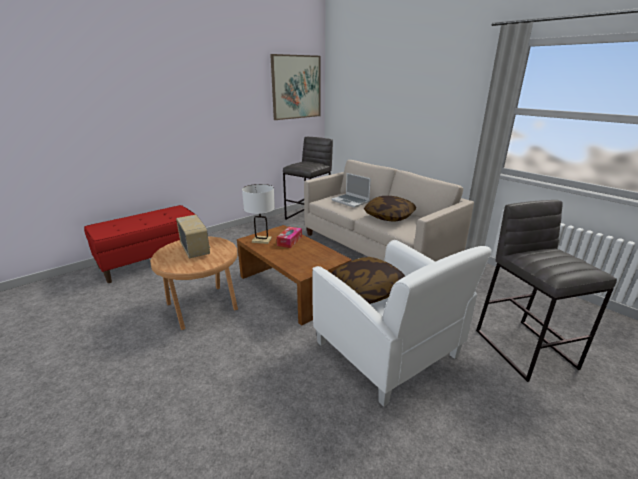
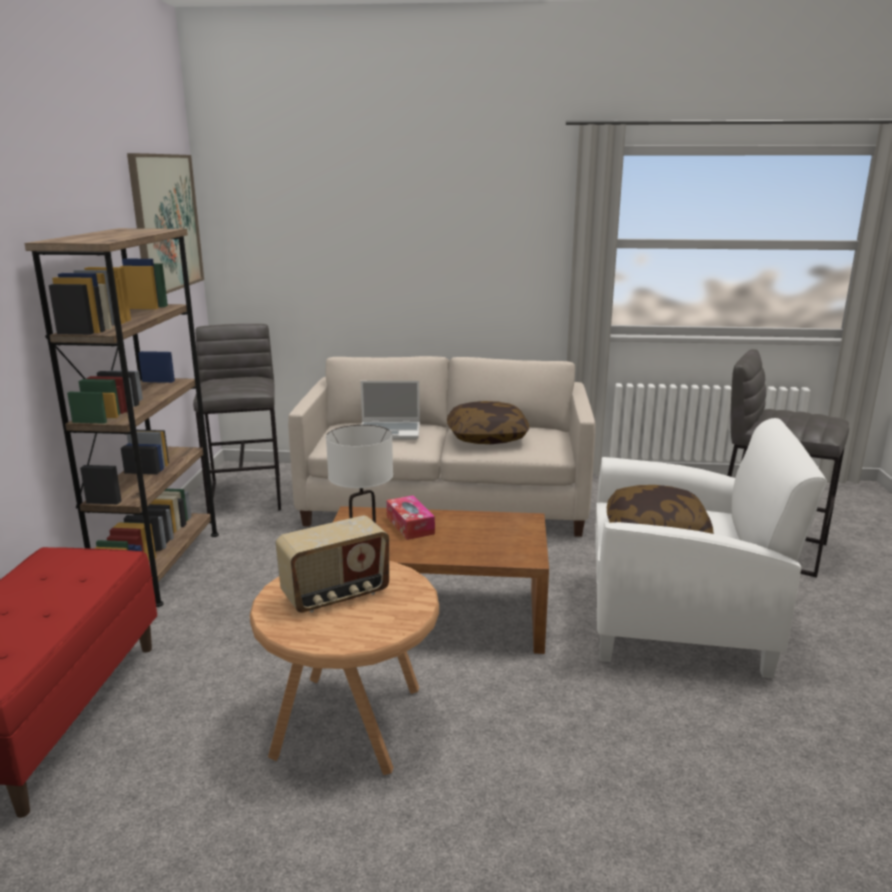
camera: 45 degrees left, 5 degrees down
radio [176,215,210,258] -> radio turned 135 degrees clockwise [276,516,389,613]
none -> brown bookcase [24,228,219,607]

